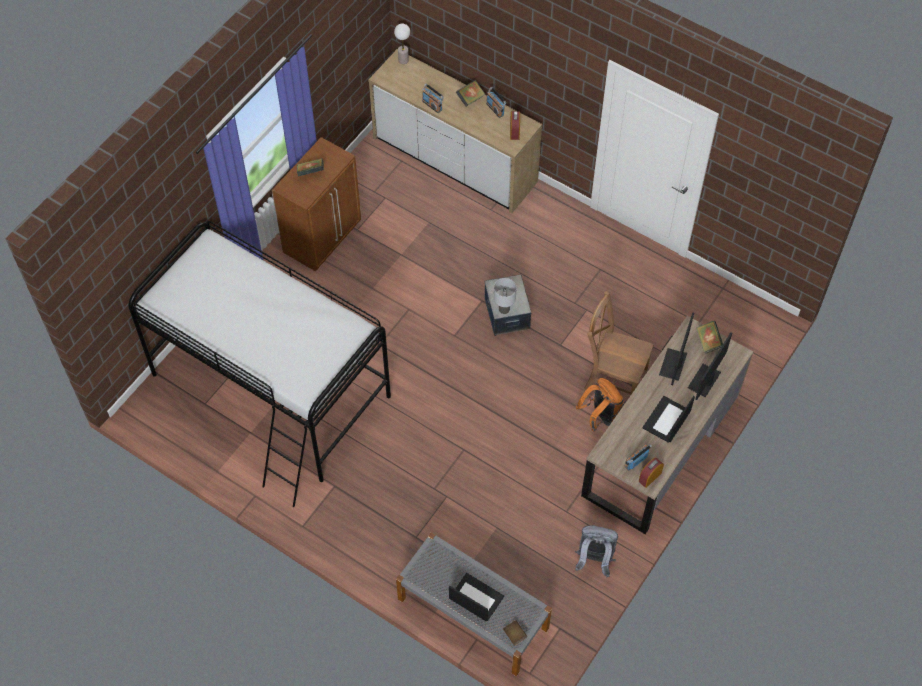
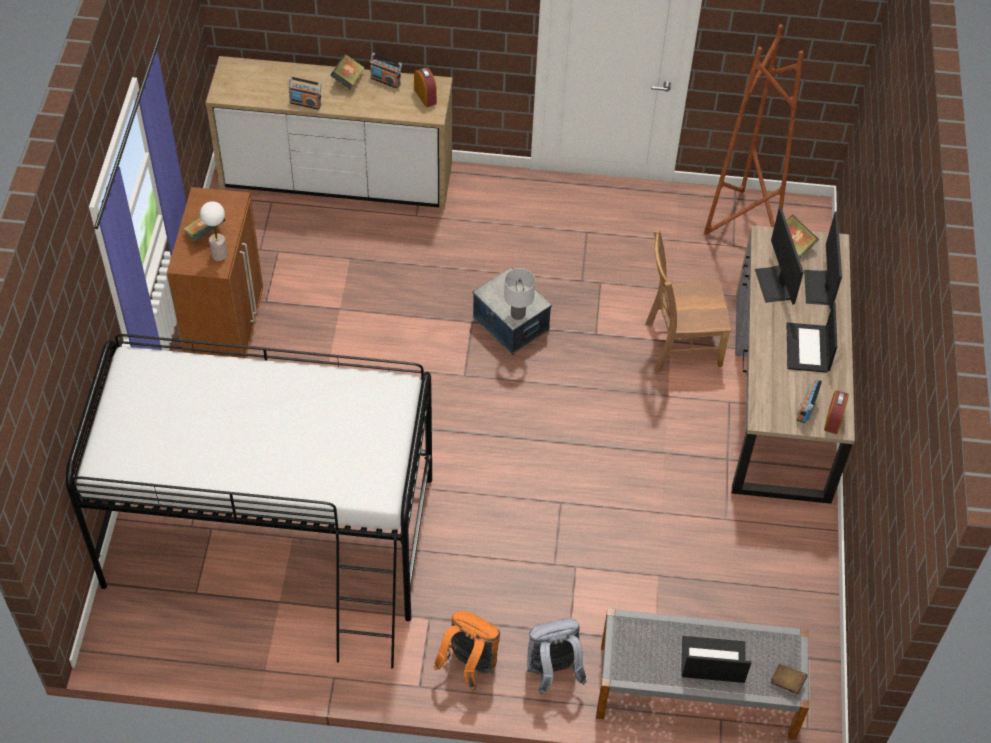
camera: 30 degrees left, 5 degrees down
table lamp [394,24,410,64] -> table lamp moved to [200,201,227,261]
grey backpack [575,525,618,577] -> grey backpack moved to [527,618,587,695]
orange backpack [576,378,624,432] -> orange backpack moved to [433,611,500,691]
none -> brown clothes rack [704,24,804,235]

